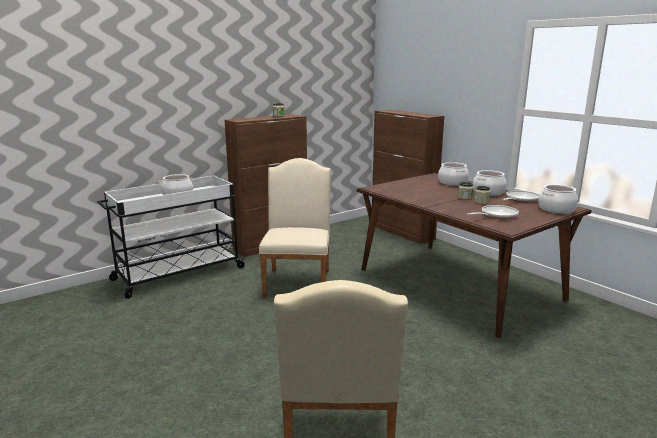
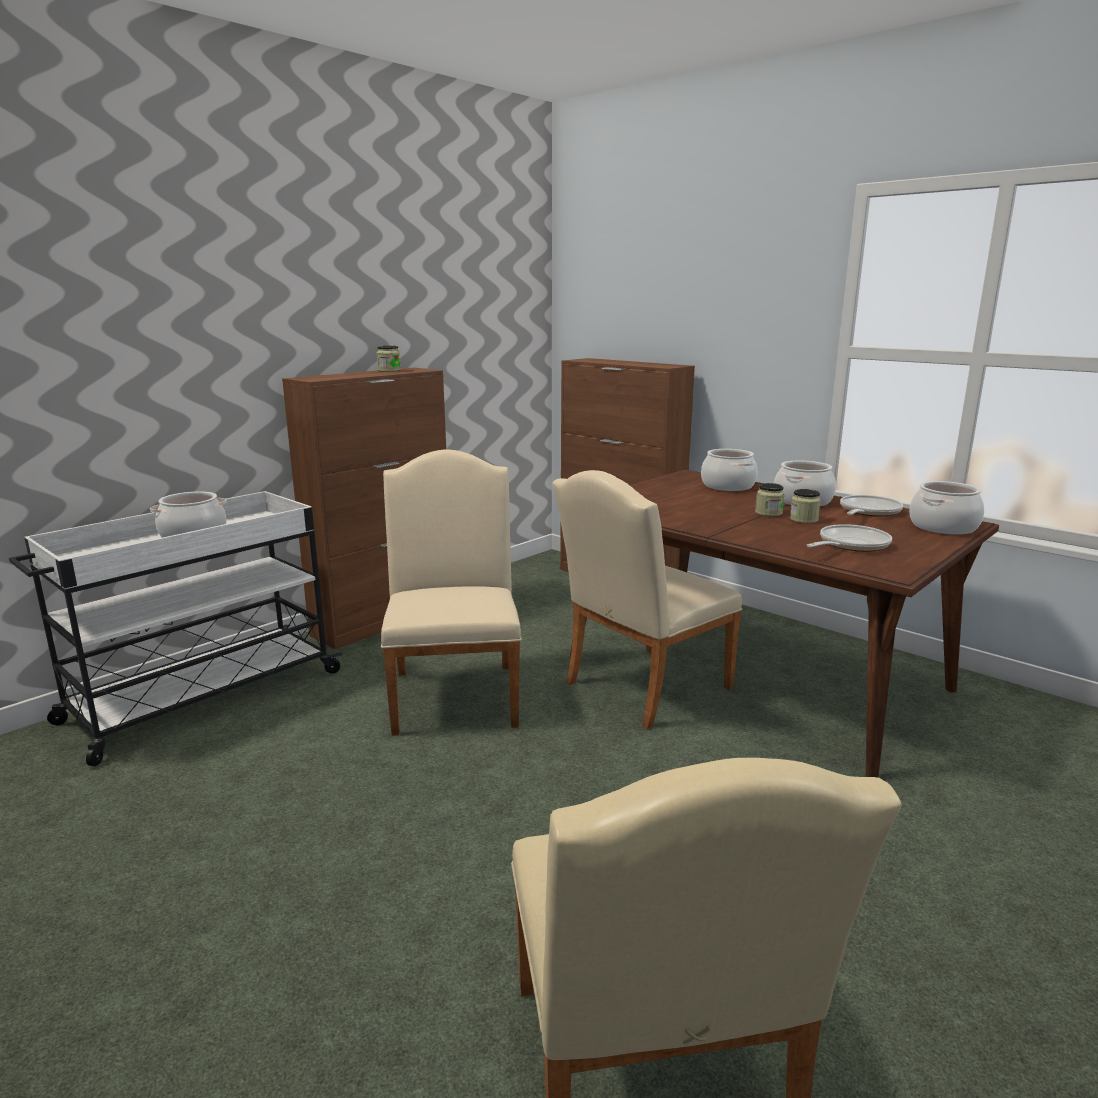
camera: 10 degrees left, 0 degrees up
none -> beige chair [553,470,742,729]

